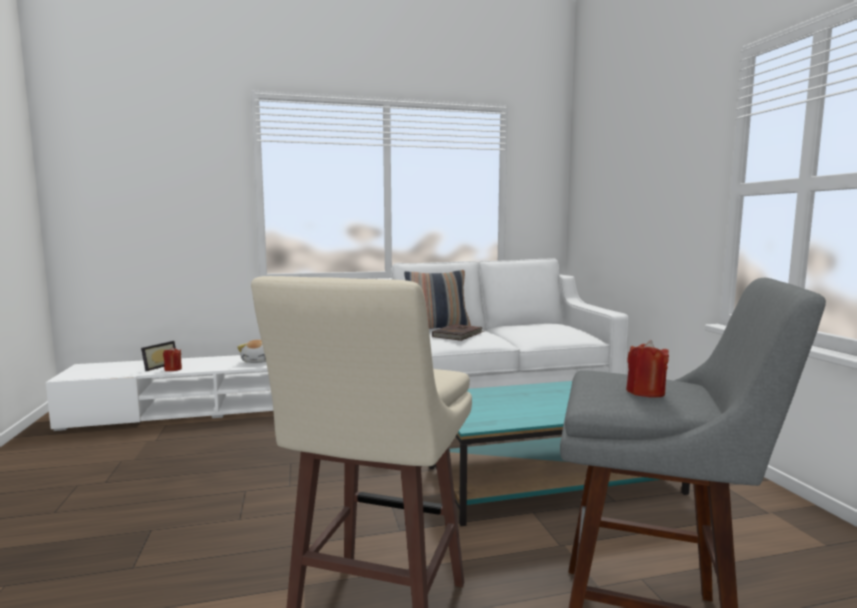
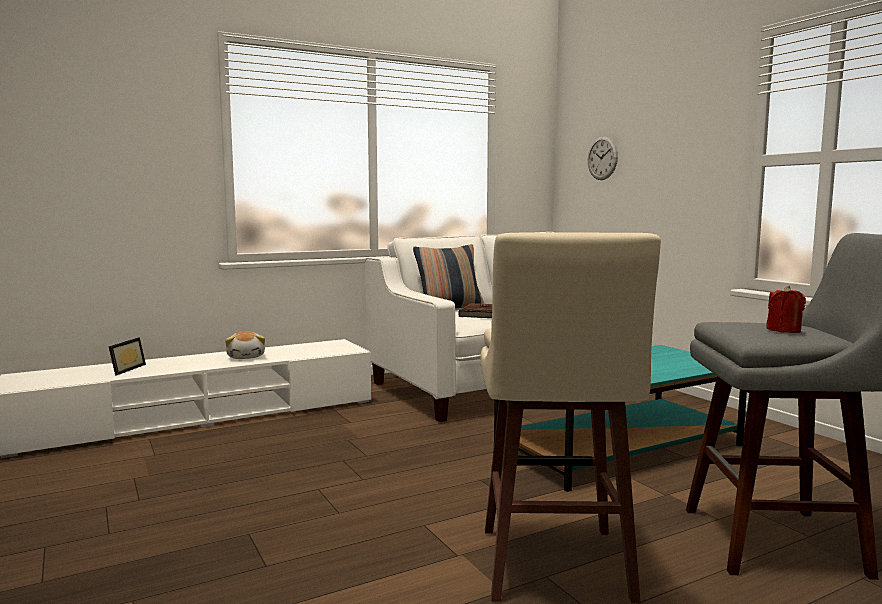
camera: 15 degrees left, 0 degrees up
red candle [163,347,182,371] -> none
none -> wall clock [588,136,618,180]

